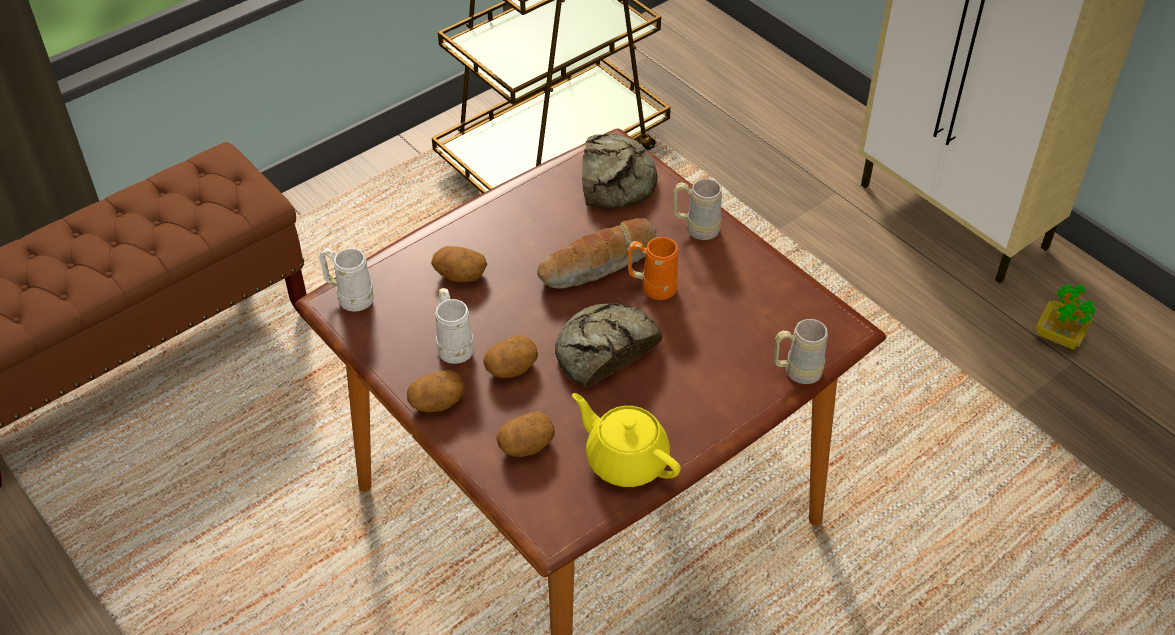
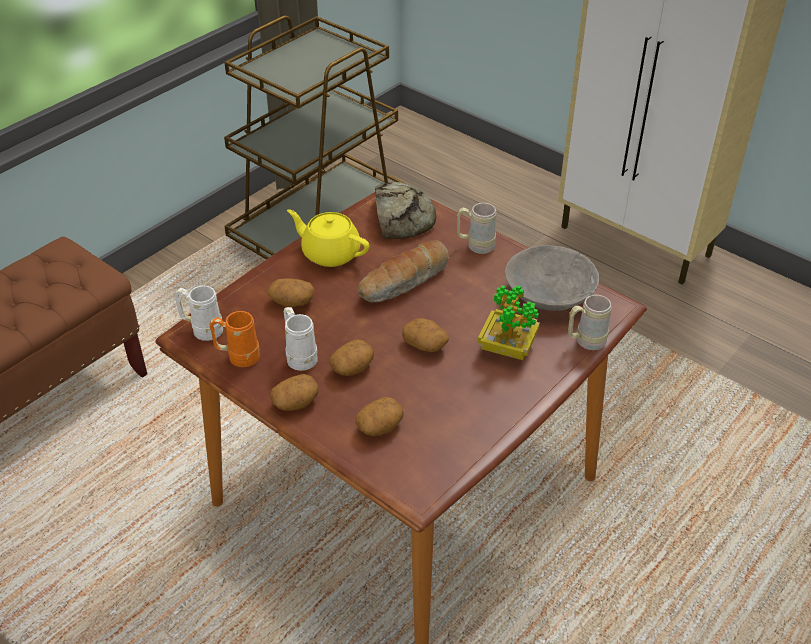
camera: 10 degrees left, 5 degrees down
bread [555,303,663,388] -> potato [402,318,449,352]
yellow teapot [572,393,681,487] -> yellow teapot moved to [287,209,369,267]
orange mug [628,237,678,300] -> orange mug moved to [209,311,260,367]
potted plant [1035,284,1096,350] -> potted plant moved to [478,285,540,360]
none -> grey bowl [505,245,599,311]

